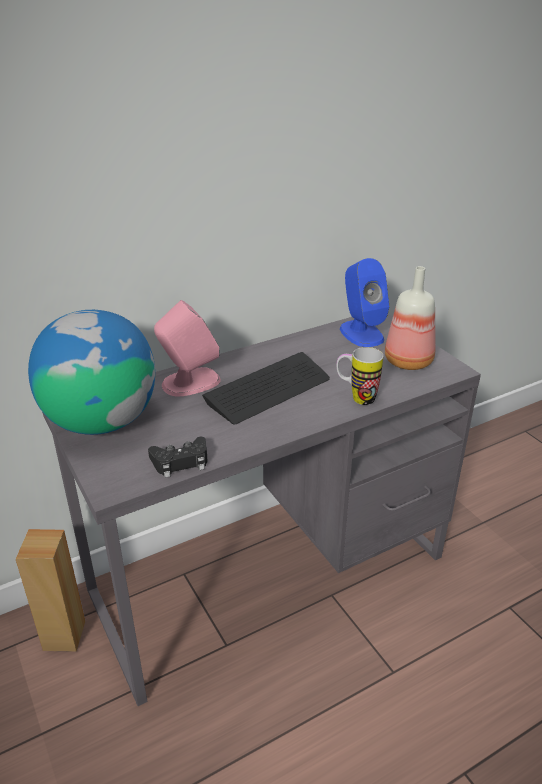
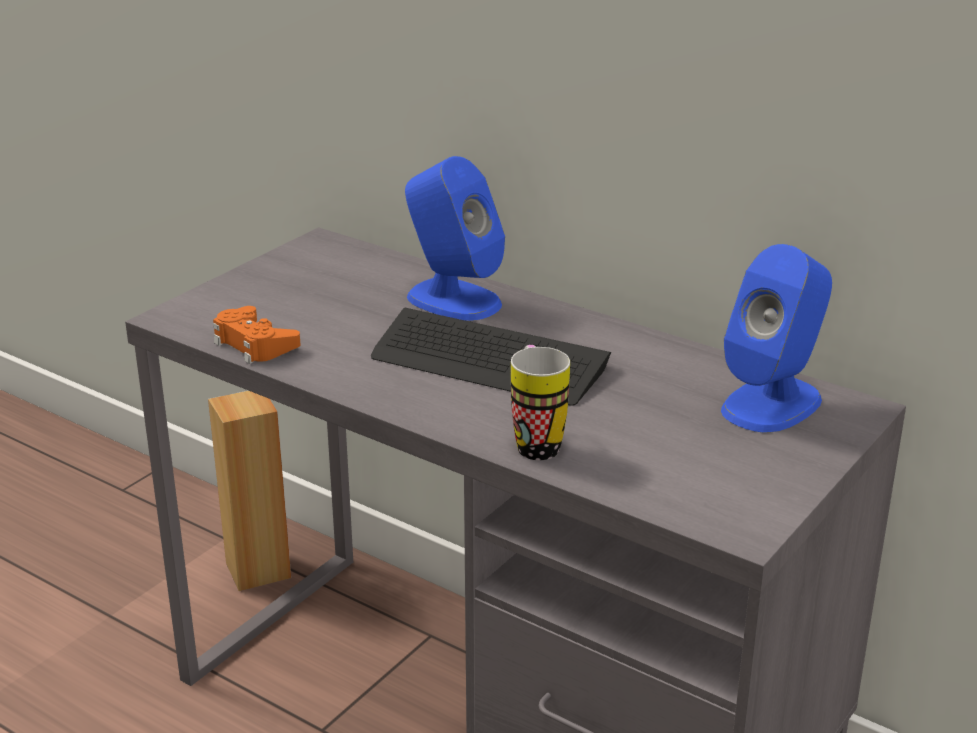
camera: 65 degrees right, 5 degrees down
globe [28,310,155,435] -> none
black game controller [148,437,208,478] -> orange game controller [213,306,300,364]
pink speaker [154,300,221,397] -> blue speaker [405,156,505,321]
bottle [385,266,436,370] -> none

